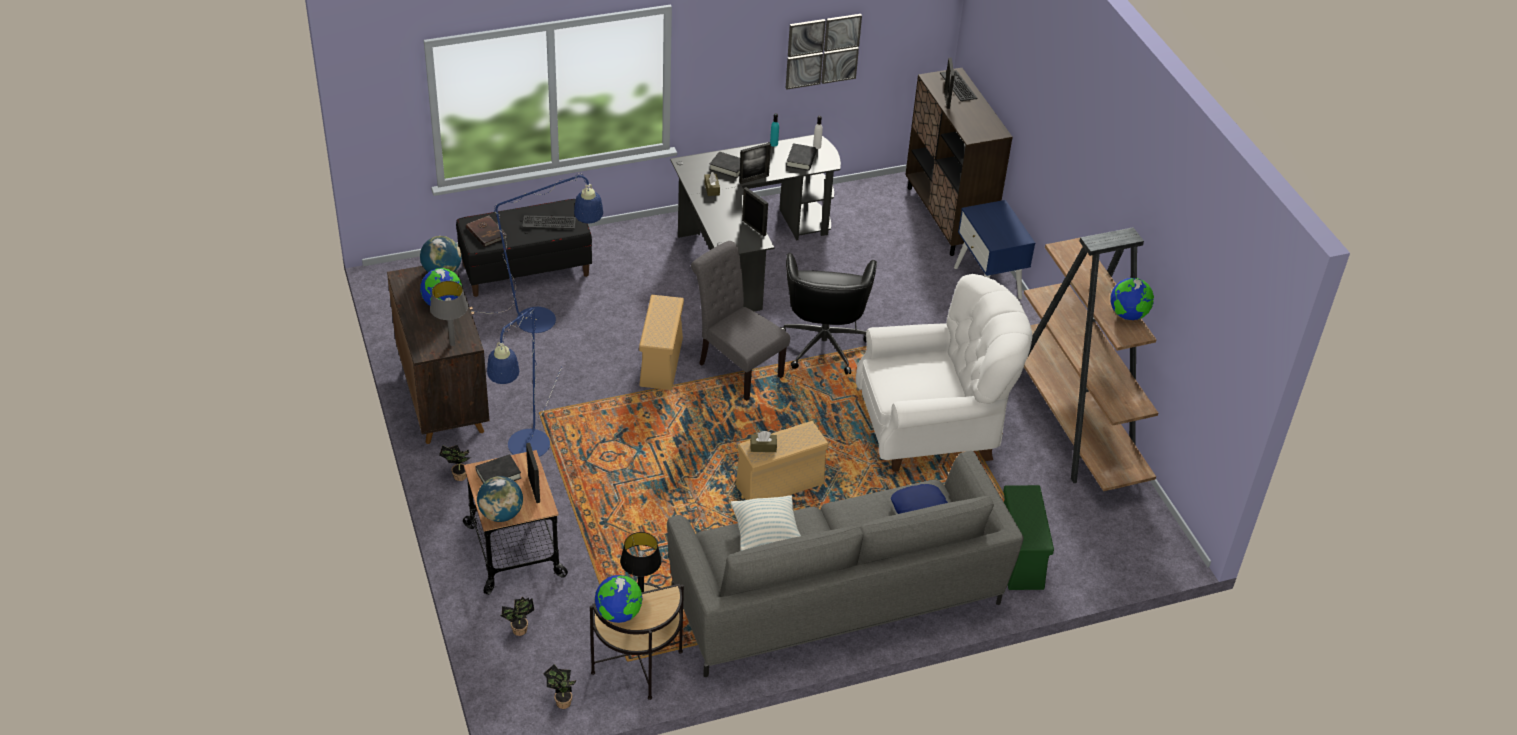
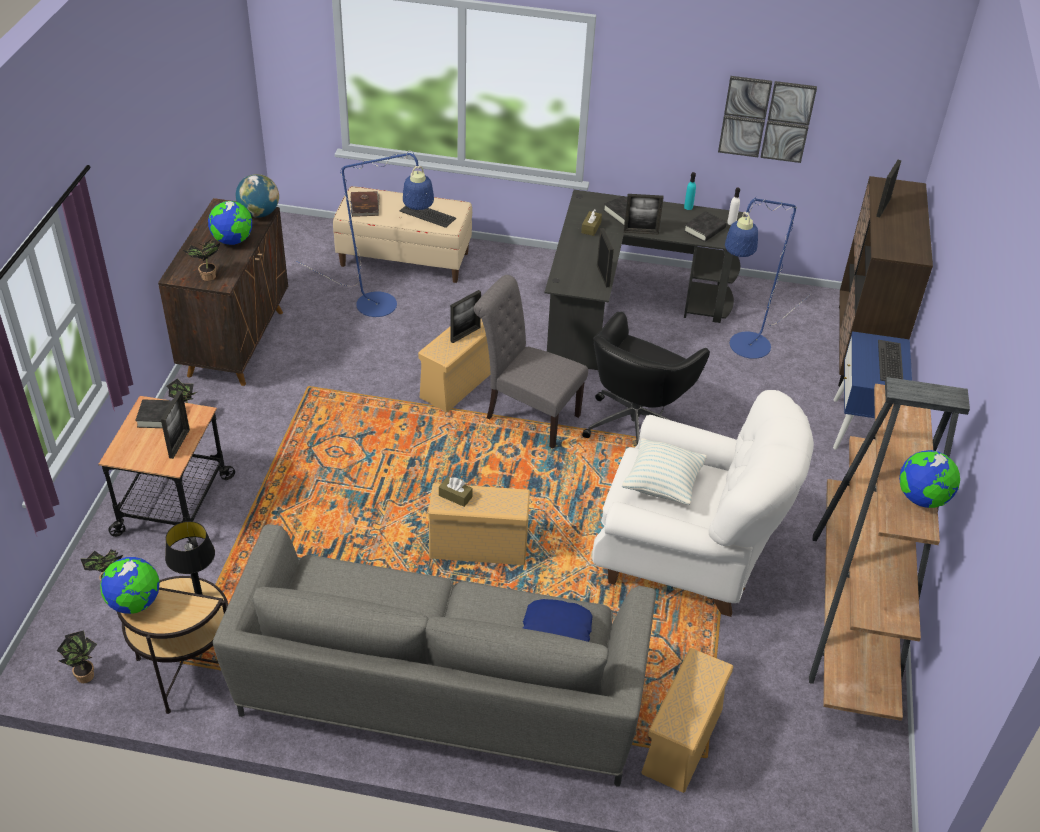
camera: 30 degrees right, 0 degrees up
grey table lamp [430,281,468,346] -> potted plant [183,240,221,281]
black bench [456,199,592,297] -> beige bench [333,186,472,283]
globe [477,476,523,522] -> none
blue floor lamp [487,308,562,457] -> blue floor lamp moved to [725,197,811,359]
grey chair [691,241,790,401] -> grey chair turned 45 degrees counterclockwise [474,275,588,449]
pillow [731,495,801,551] -> pillow moved to [622,438,707,505]
keyboard [940,70,978,101] -> keyboard moved to [878,340,903,381]
green storage box [1003,485,1054,590] -> beige storage box [641,648,734,793]
none -> picture frame [450,290,481,343]

